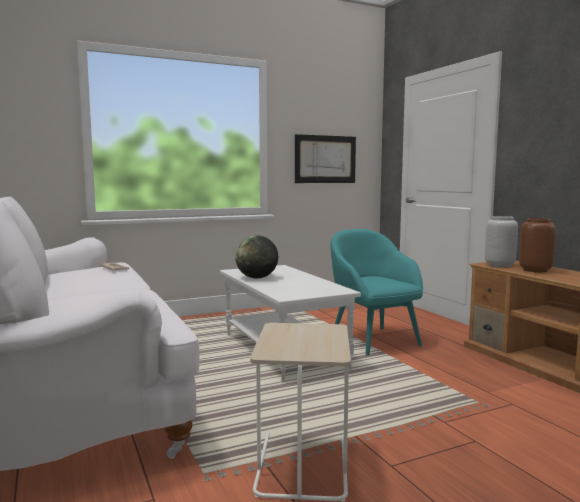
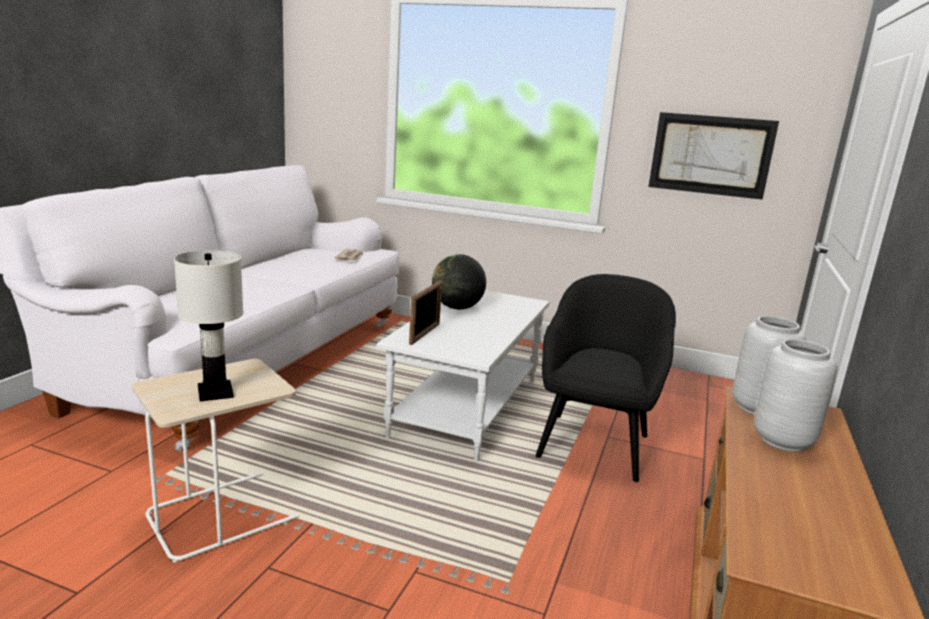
camera: 45 degrees right, 10 degrees up
turquoise armchair [330,229,423,356] -> black armchair [536,274,676,482]
brown vase [519,218,556,272] -> grey vase [754,339,837,452]
none -> white table lamp [174,250,244,401]
none -> picture frame [409,281,442,345]

